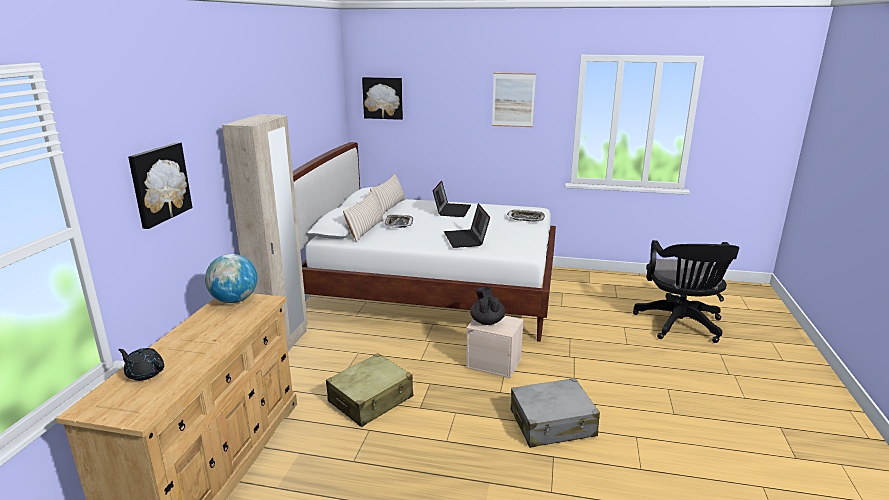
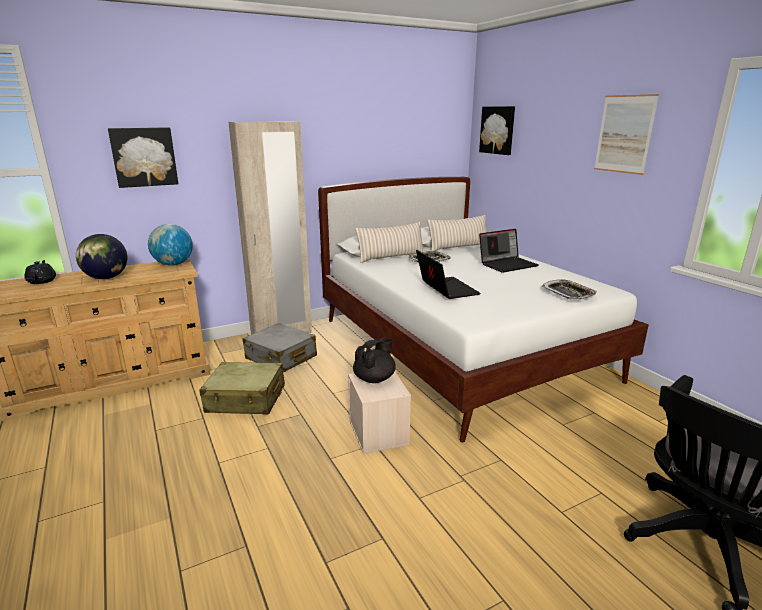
camera: 50 degrees right, 0 degrees up
laptop [444,204,490,248] -> laptop turned 120 degrees clockwise [416,250,480,299]
grey suitcase [511,378,600,448] -> grey suitcase moved to [242,323,317,373]
none -> globe [76,234,127,279]

